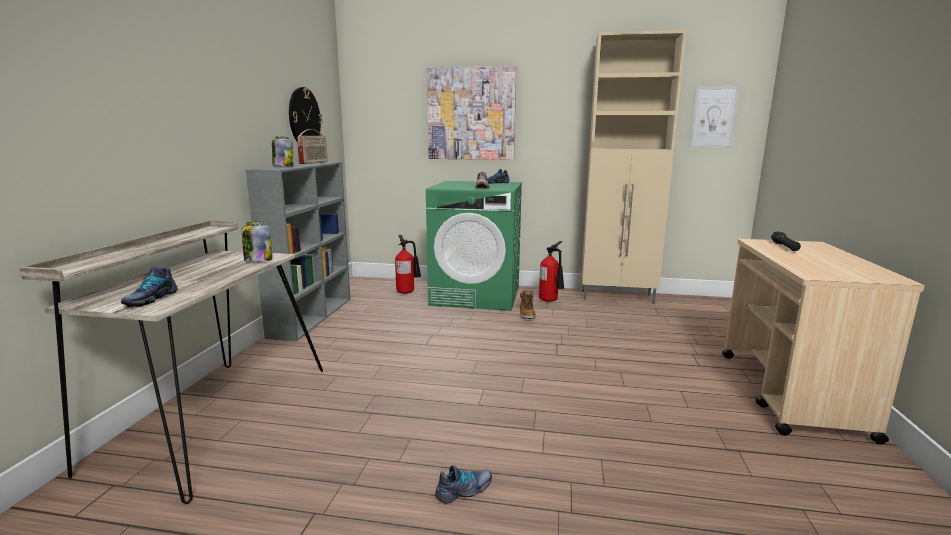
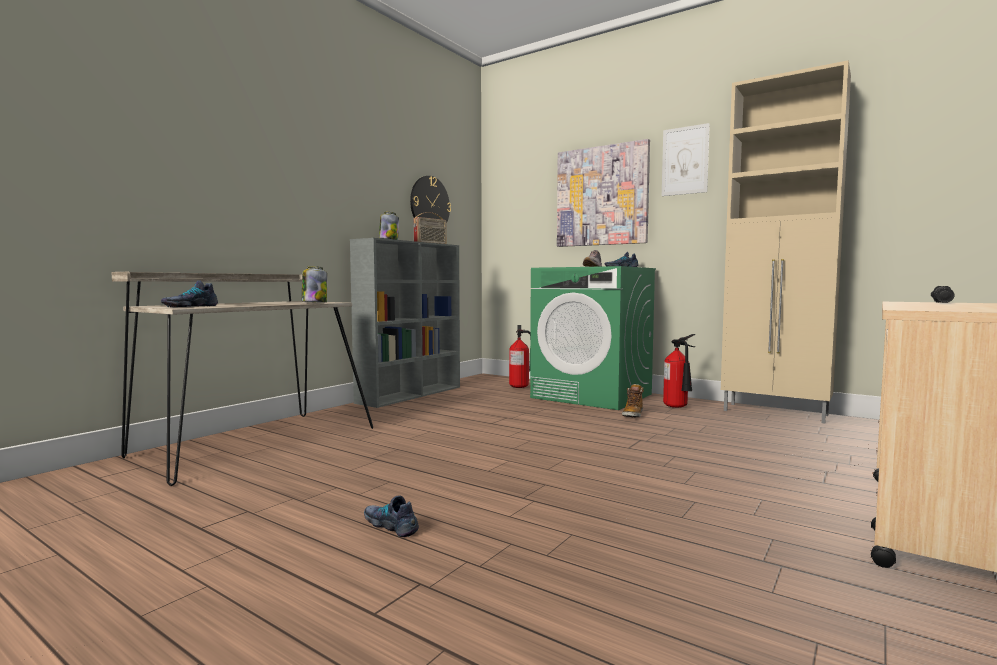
camera: 25 degrees right, 10 degrees down
shoe [435,465,492,504] -> shoe turned 135 degrees counterclockwise [364,495,419,537]
picture [689,86,740,148] -> picture moved to [662,123,710,196]

